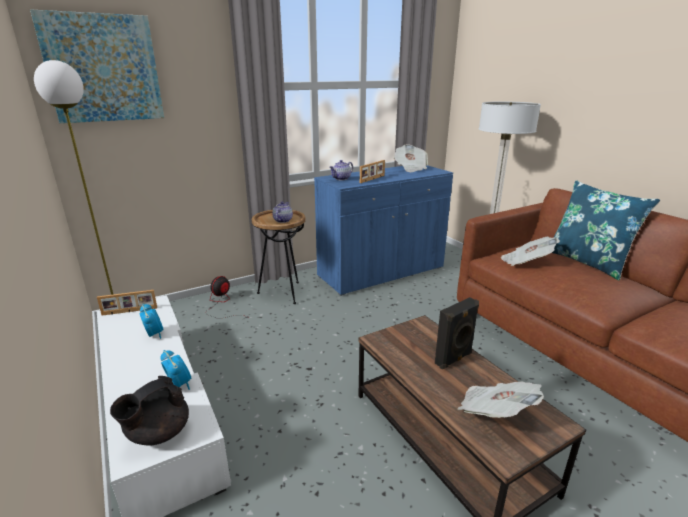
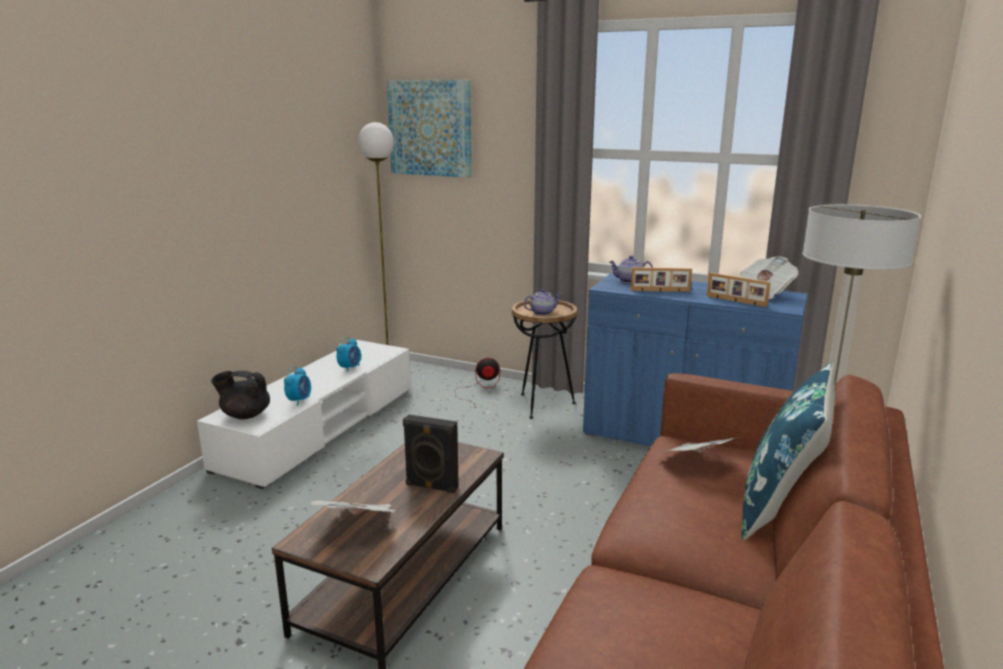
camera: 55 degrees right, 5 degrees down
picture frame [97,290,157,316] -> picture frame moved to [707,272,771,307]

